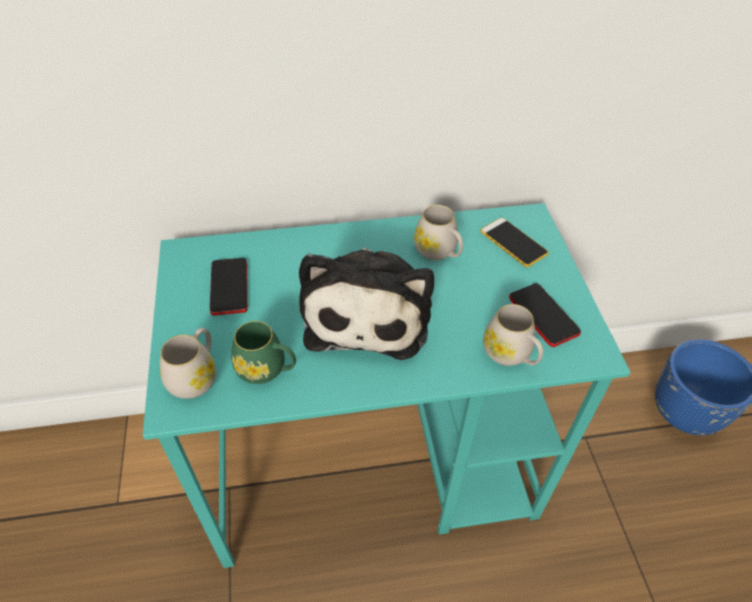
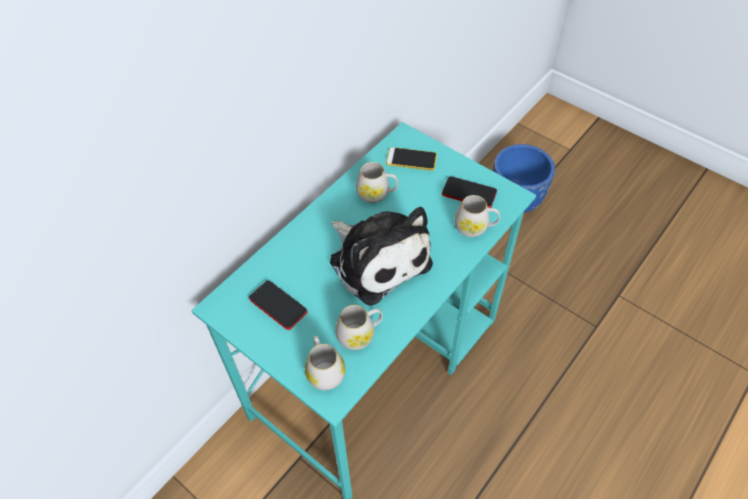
camera: 40 degrees left, 5 degrees up
green mug [231,321,296,384] -> white mug [335,305,383,350]

